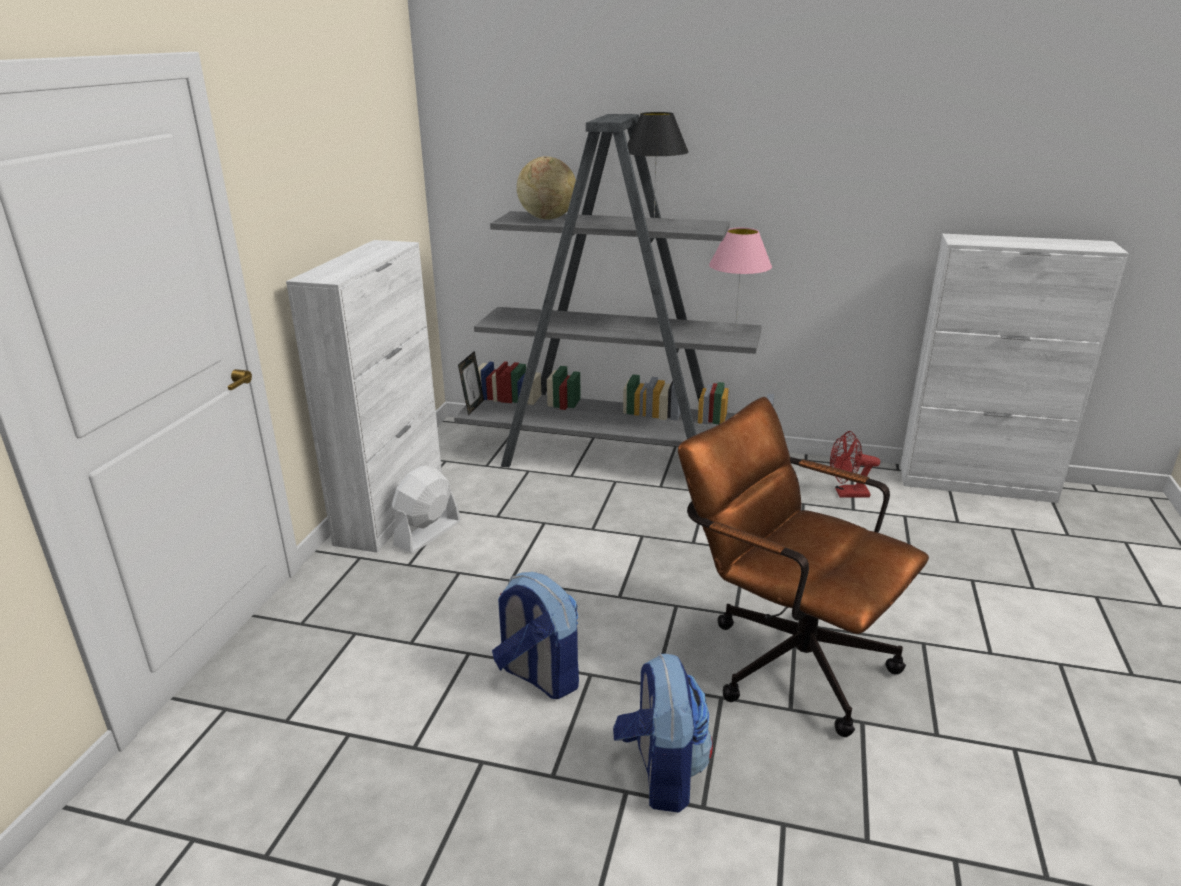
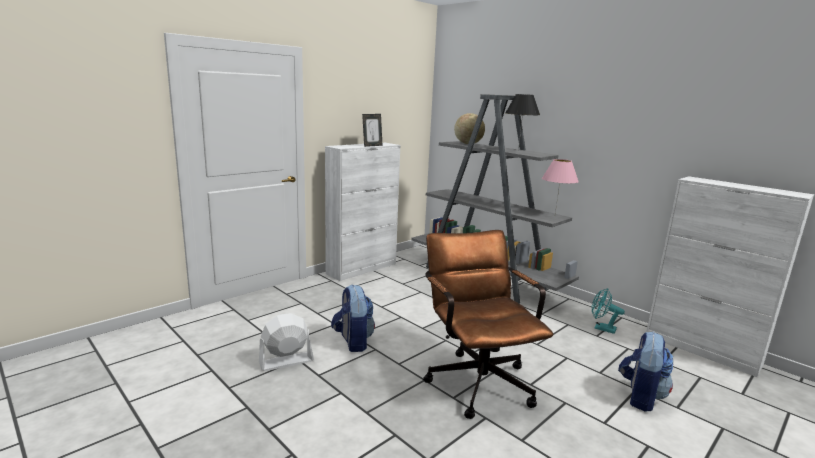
camera: 30 degrees right, 10 degrees down
white fan [392,466,461,553] -> white fan moved to [259,313,314,371]
picture frame [458,351,484,416] -> picture frame moved to [362,114,383,147]
backpack [613,653,713,813] -> backpack moved to [618,332,673,412]
red fan [830,431,880,498] -> turquoise fan [592,288,625,334]

